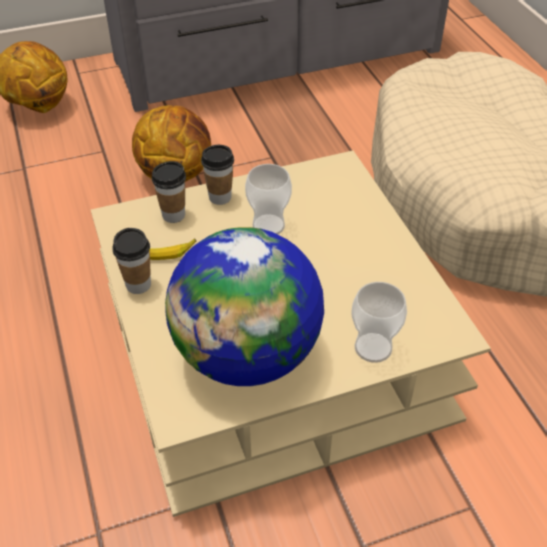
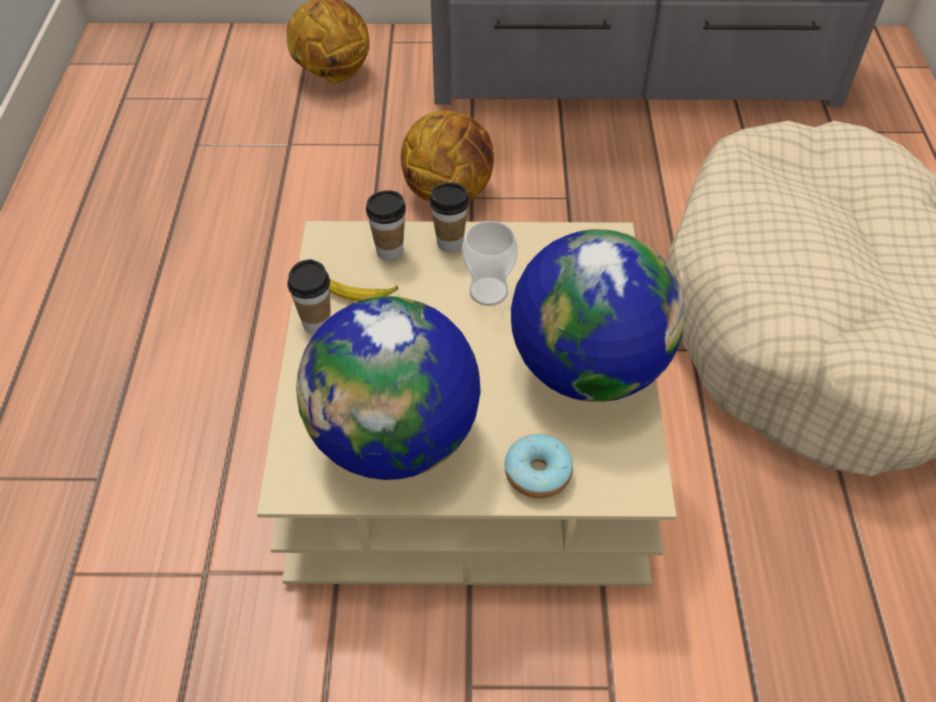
camera: 20 degrees right, 5 degrees up
cup [352,282,407,363] -> donut [504,434,573,498]
none -> globe [511,229,685,402]

